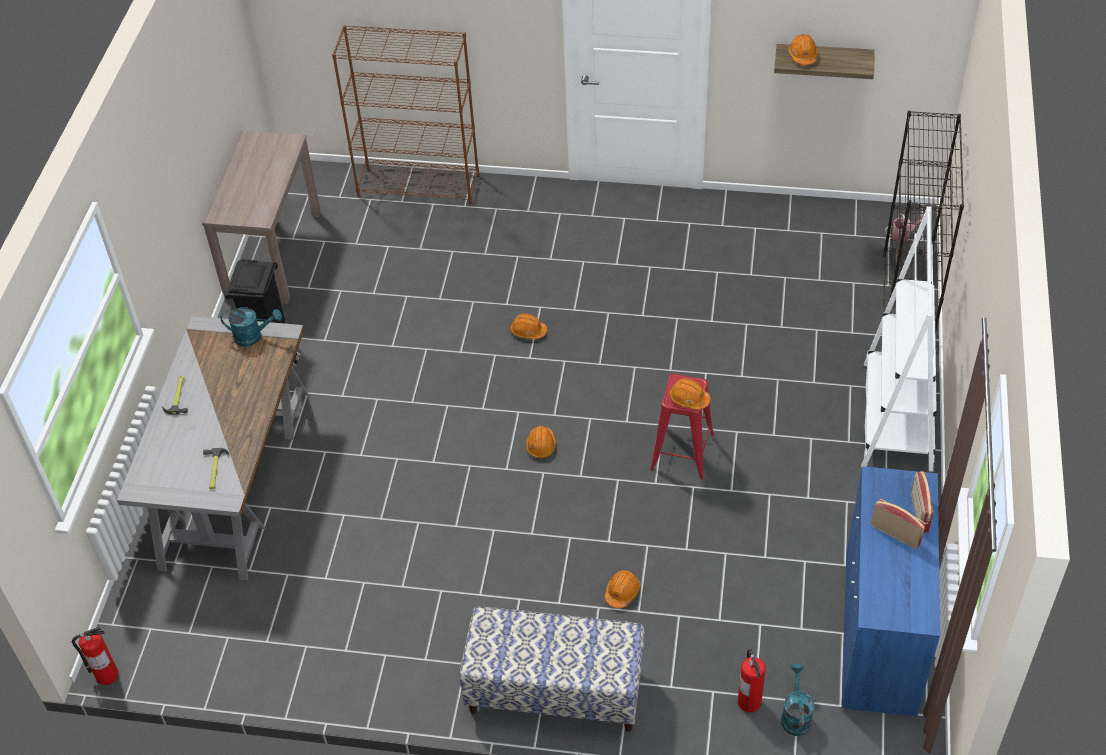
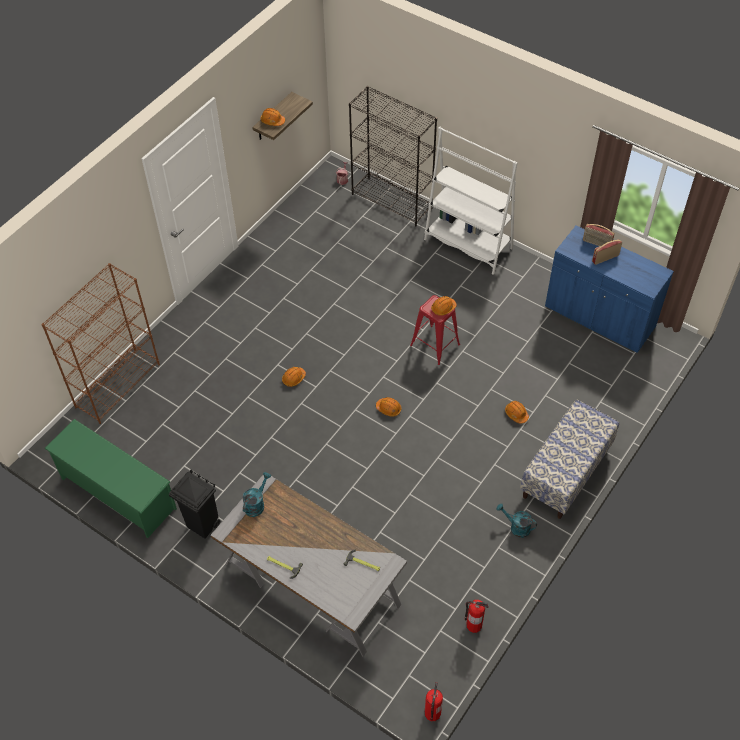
camera: 65 degrees left, 5 degrees up
brown console table [202,131,321,304] -> green shoe rack [44,419,177,538]
fire extinguisher [738,649,766,712] -> fire extinguisher moved to [465,600,488,633]
turquoise watering can [781,664,814,736] -> turquoise watering can moved to [496,504,537,538]

